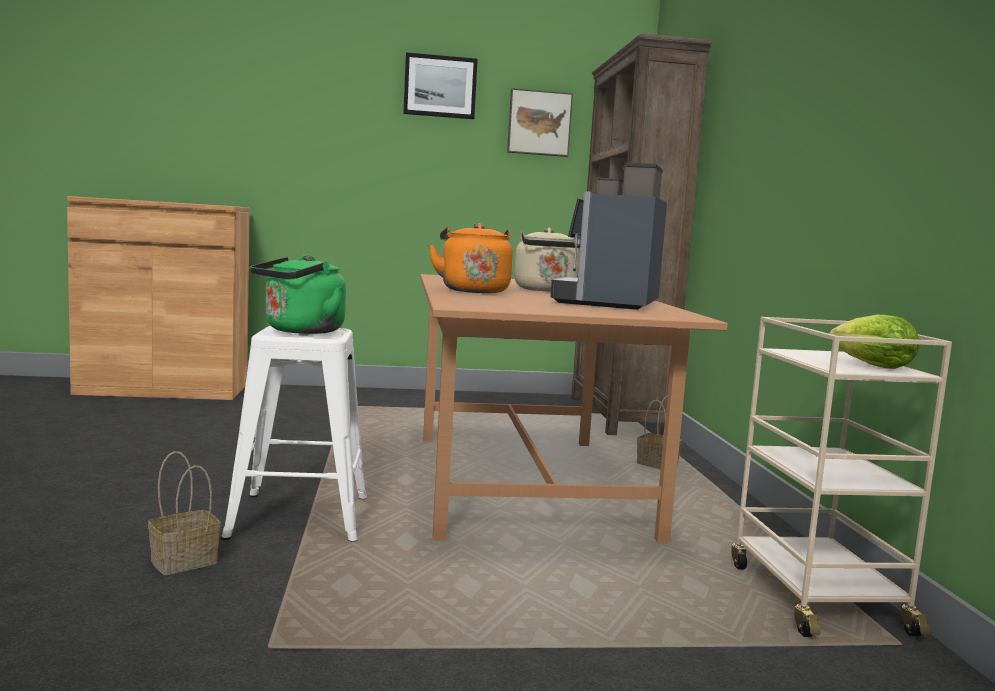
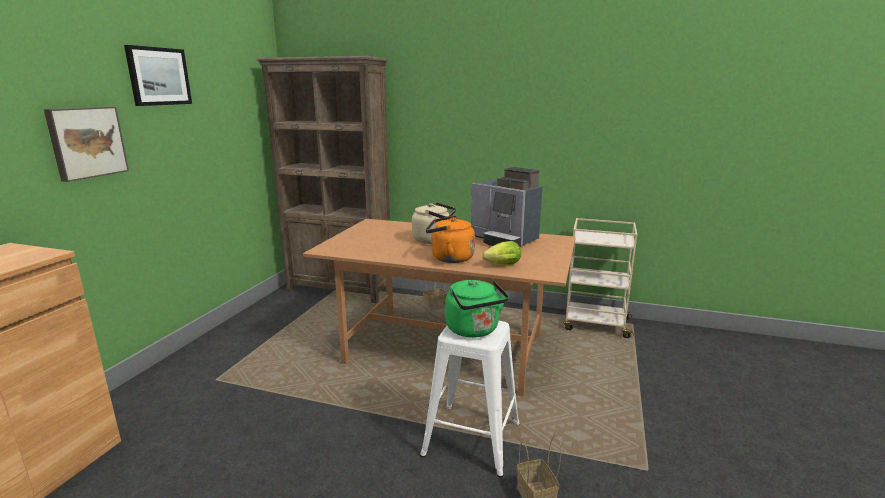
camera: 65 degrees left, 10 degrees up
picture [507,88,573,157] -> picture moved to [44,107,129,182]
lettuce [830,314,919,369] -> lettuce moved to [482,241,521,265]

